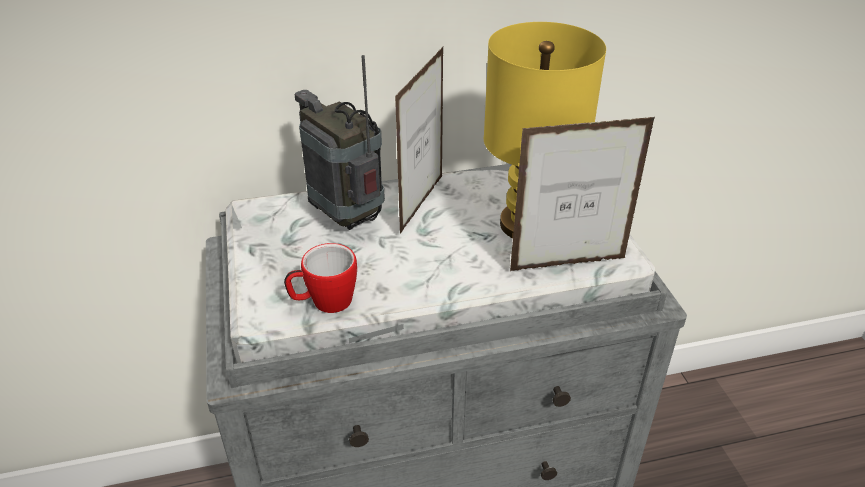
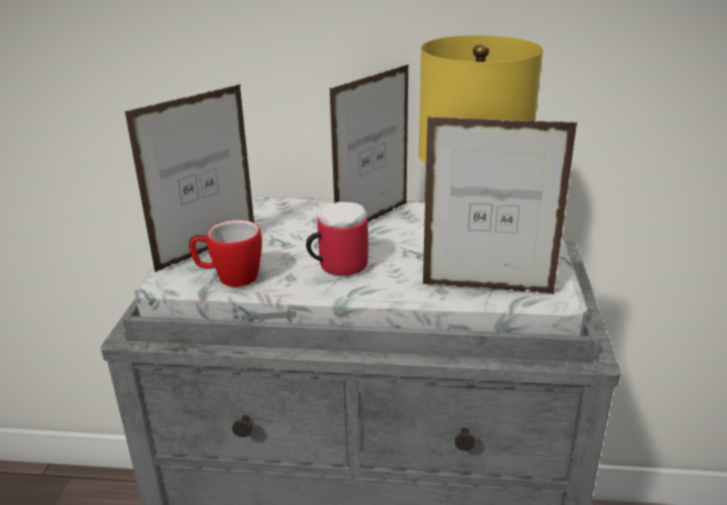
camera: 20 degrees right, 10 degrees down
radio [294,55,385,230] -> none
none -> picture frame [125,84,254,272]
none -> mug [306,202,368,276]

